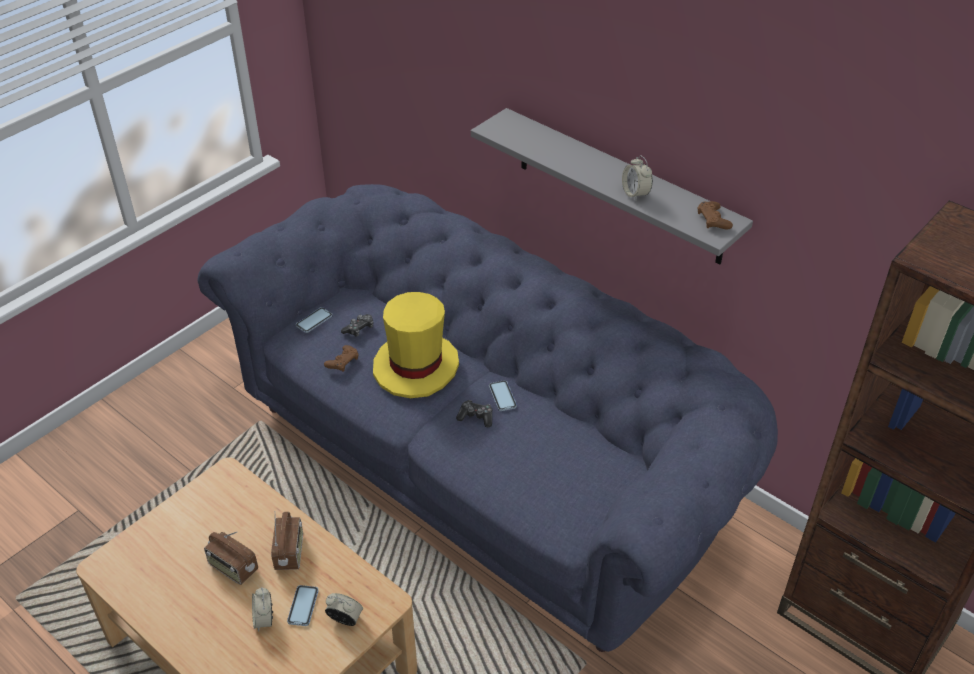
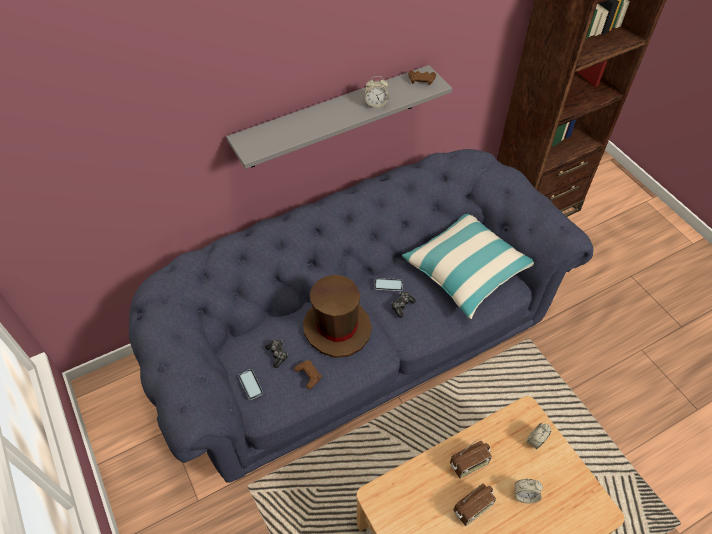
camera: 70 degrees left, 10 degrees up
radio [271,511,303,570] -> radio turned 135 degrees clockwise [450,439,492,478]
phone [287,585,319,626] -> none
yellow hat [373,292,459,399] -> brown hat [303,275,372,358]
none -> pillow [402,214,534,319]

